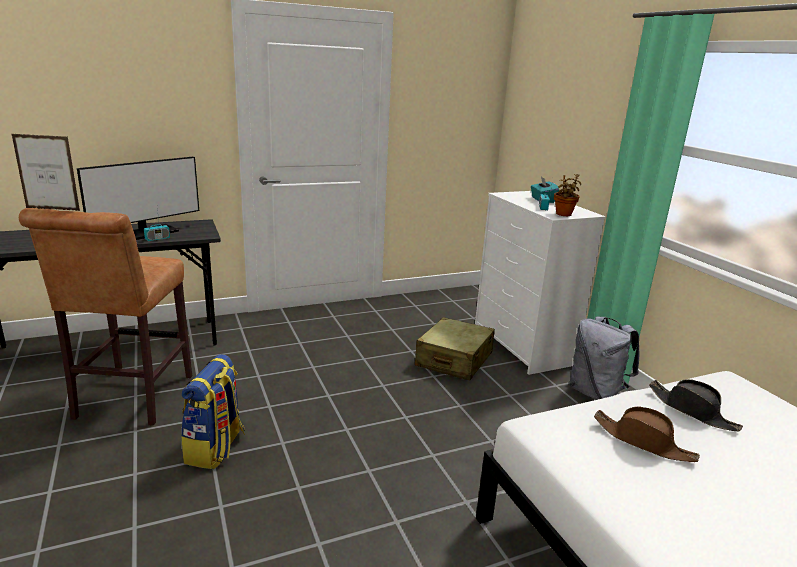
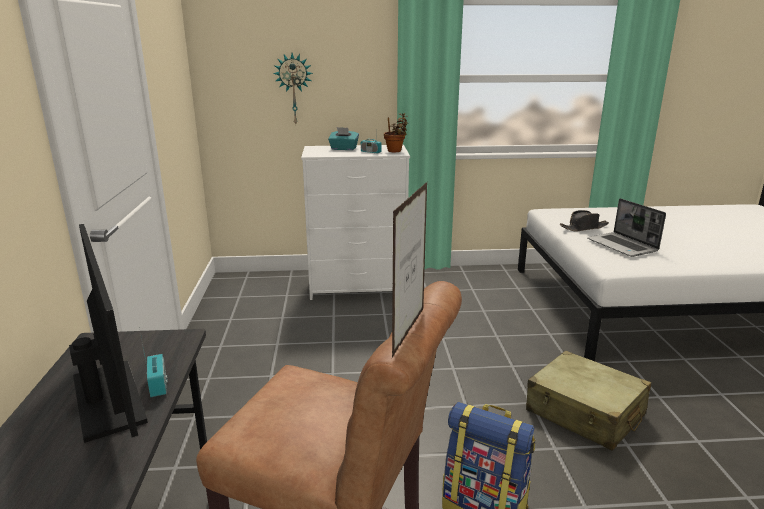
camera: 70 degrees left, 0 degrees up
beige suitcase [415,317,495,380] -> beige suitcase moved to [526,350,651,450]
grey backpack [569,316,639,400] -> none
brown hat [594,406,700,462] -> laptop [587,198,666,257]
none -> wall clock [273,53,313,124]

